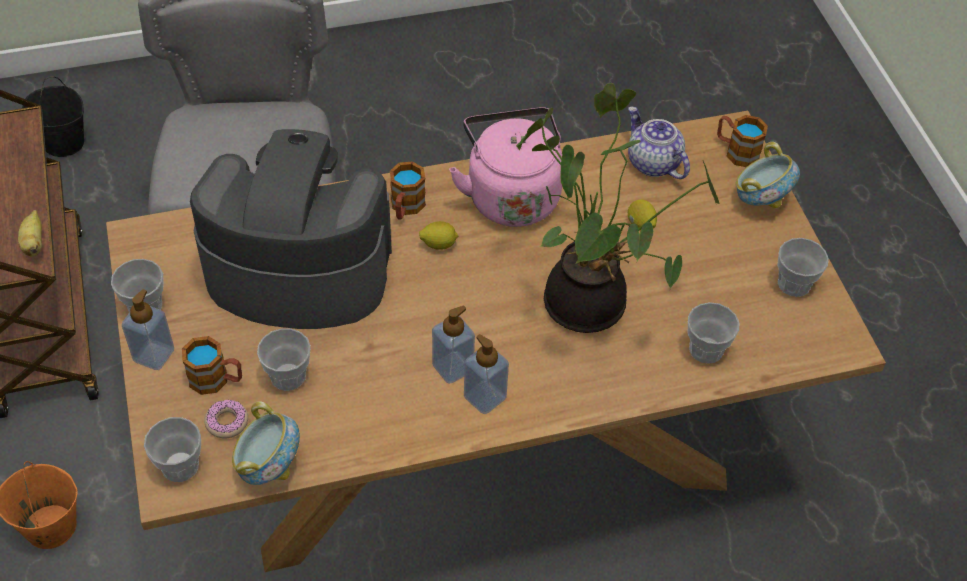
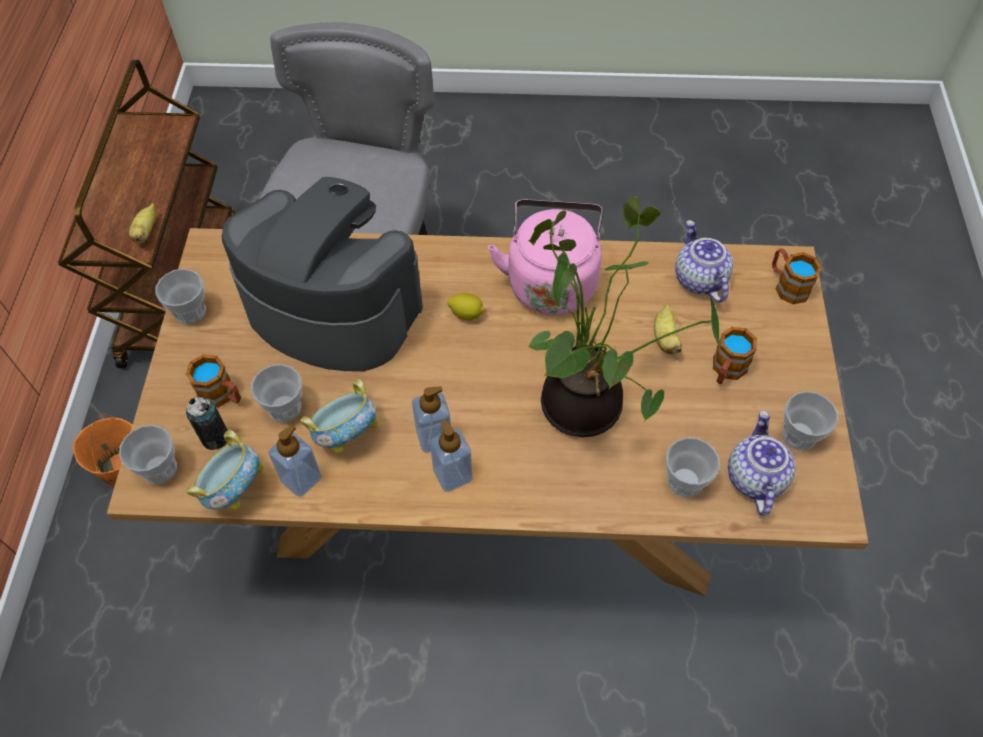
camera: 20 degrees right, 5 degrees up
black bucket [22,76,84,157] -> none
soap dispenser [122,289,174,370] -> soap dispenser moved to [268,425,322,497]
donut [204,400,248,439] -> can [186,397,228,450]
mug [390,161,426,220] -> mug moved to [713,327,757,384]
lemon [628,199,657,228] -> banana [654,304,682,355]
bowl [736,142,800,209] -> bowl moved to [300,379,378,454]
none -> teapot [728,410,796,516]

